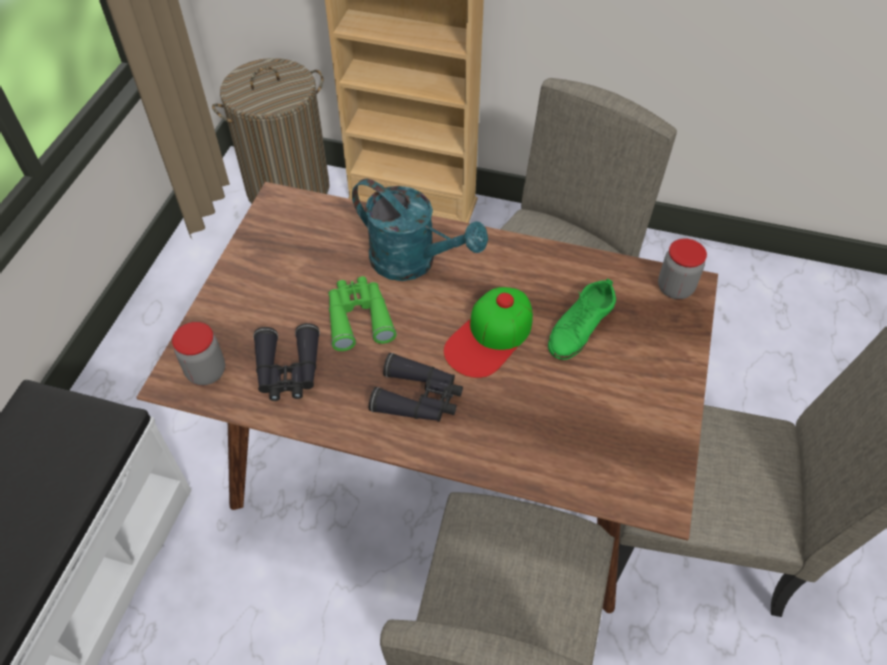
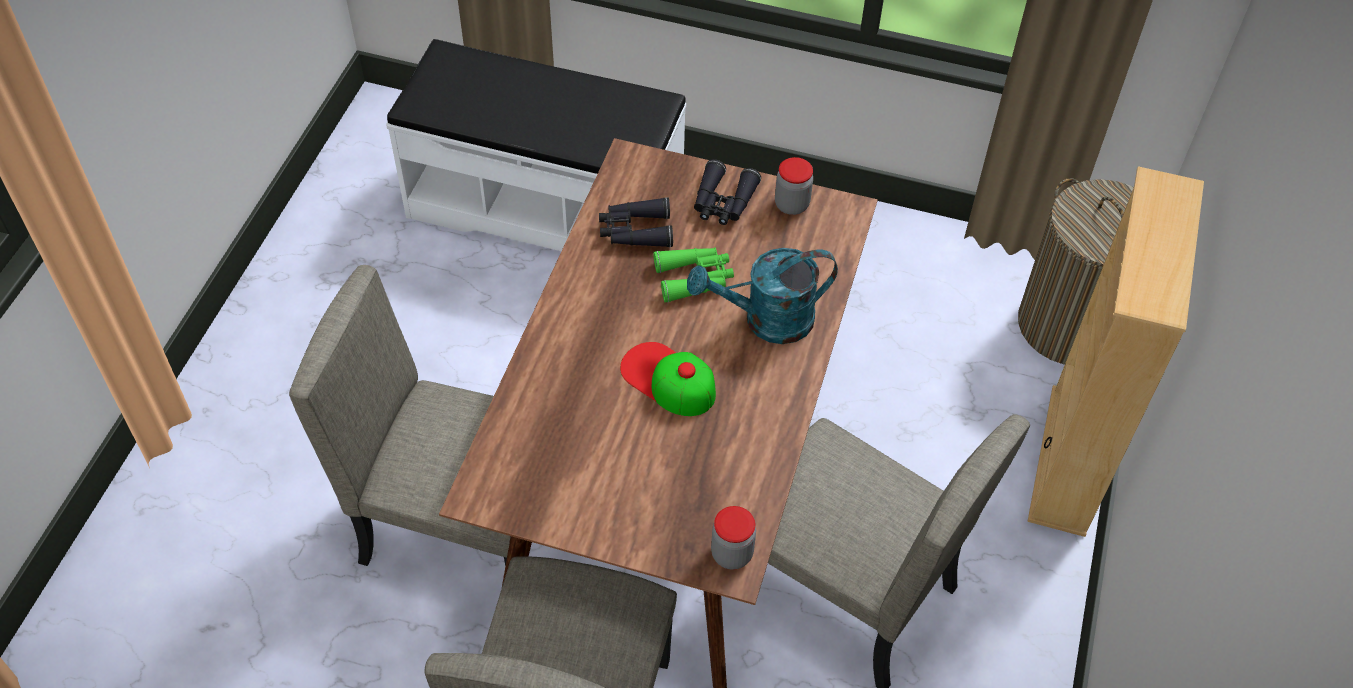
camera: 90 degrees right, 0 degrees up
jar [172,322,225,385] -> jar moved to [775,157,813,215]
turquoise watering can [352,179,488,281] -> turquoise watering can turned 45 degrees clockwise [687,248,838,344]
black binoculars [369,353,463,422] -> black binoculars moved to [694,159,761,225]
green shoe [548,278,616,360] -> none

